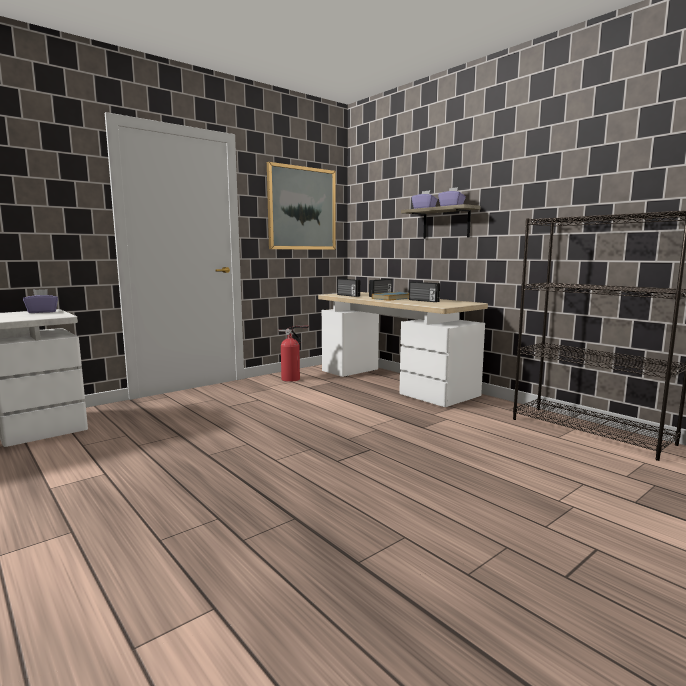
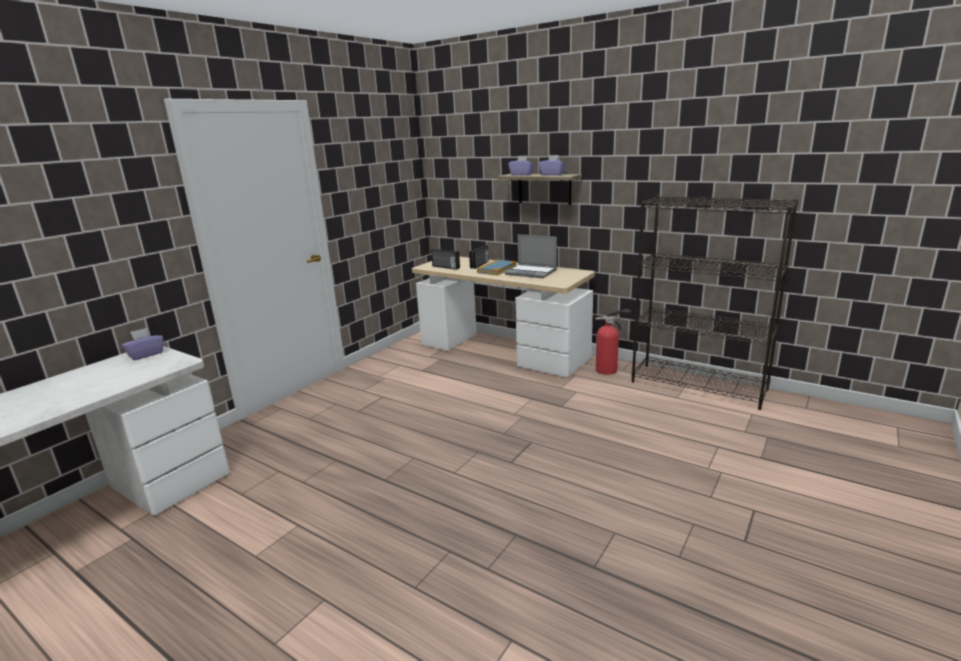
camera: 15 degrees left, 10 degrees up
picture [267,162,336,250] -> none
fire extinguisher [278,326,309,382] -> fire extinguisher moved to [595,309,631,375]
radio [409,282,440,302] -> laptop [504,234,557,278]

